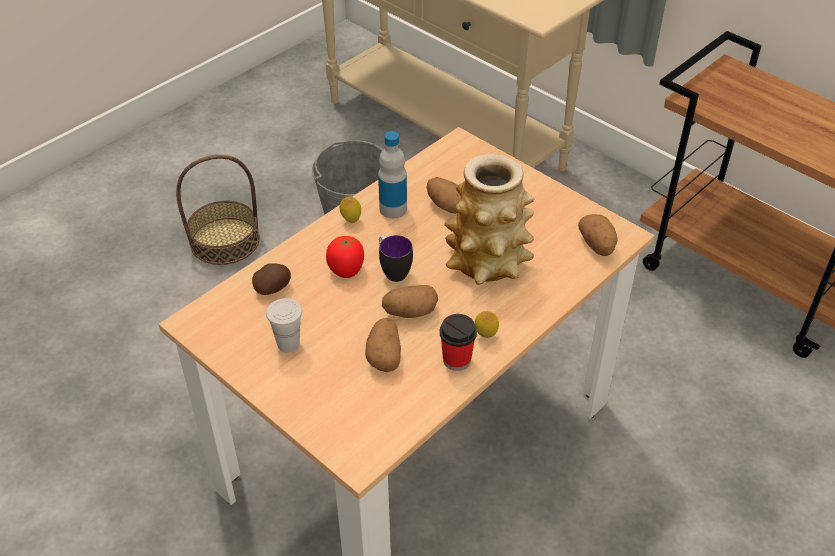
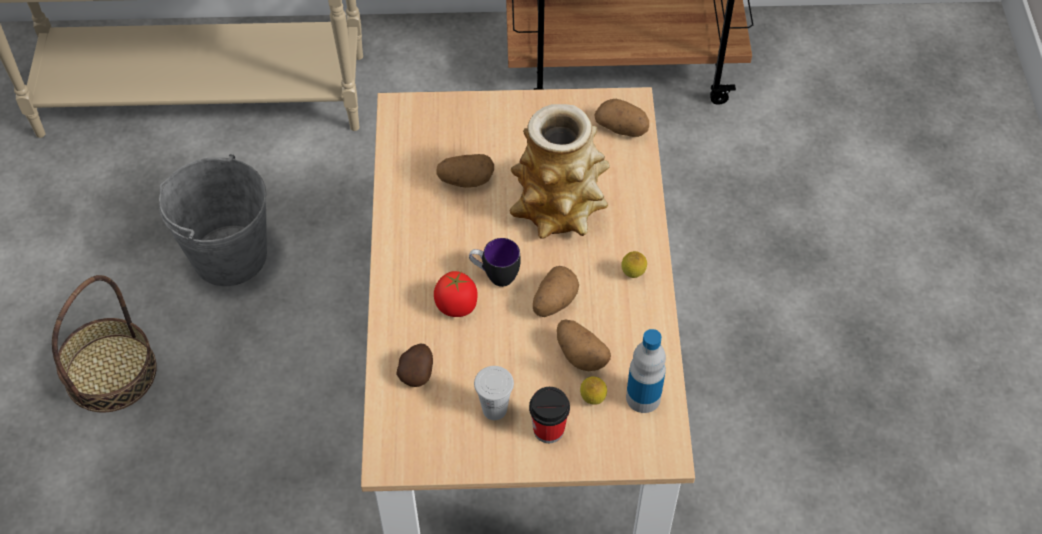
camera: 45 degrees left, 10 degrees up
lemon [340,197,361,223] -> lemon moved to [580,376,607,405]
bottle [378,131,407,218] -> bottle moved to [626,329,666,413]
cup [440,314,477,371] -> cup moved to [529,387,570,443]

